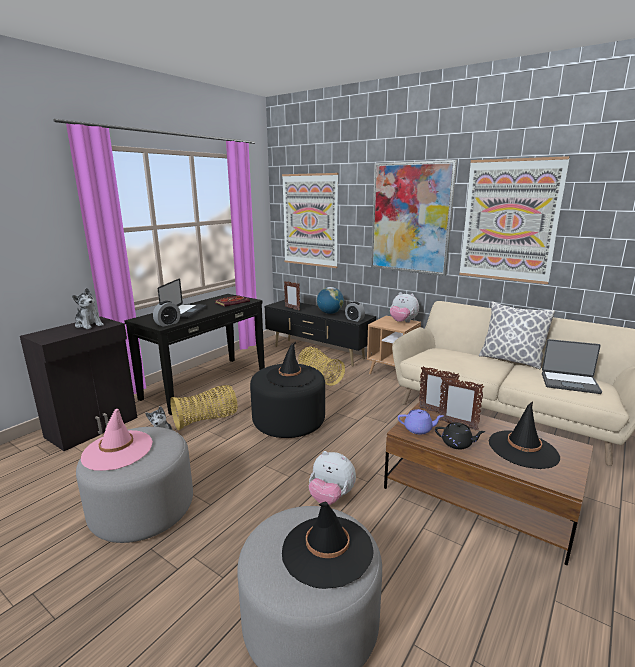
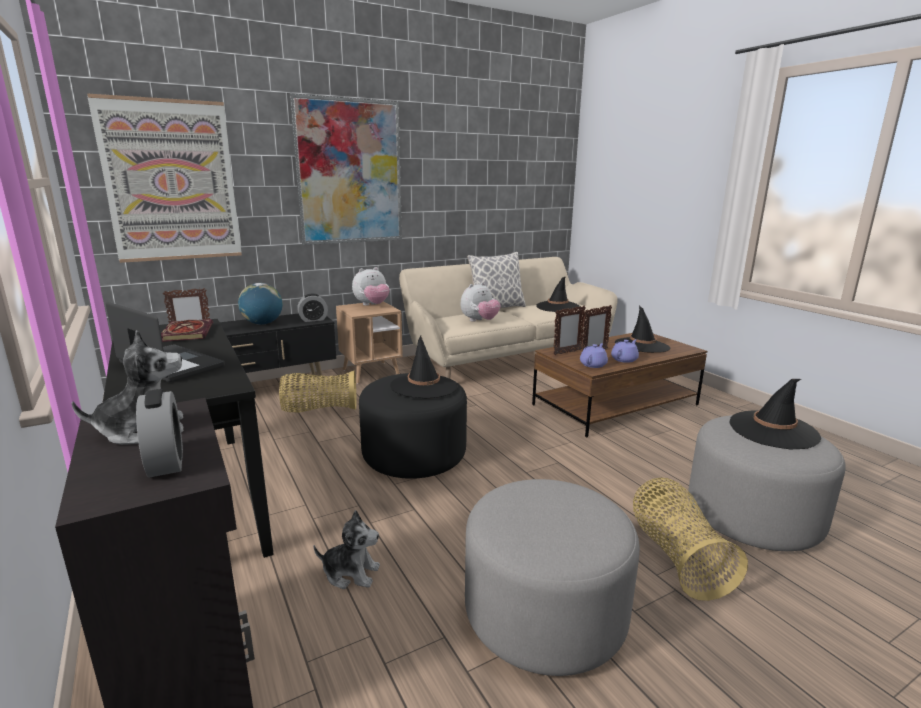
camera: 65 degrees left, 0 degrees up
pink hat [81,409,153,471] -> none
alarm clock [153,301,180,327] -> alarm clock moved to [136,389,183,477]
basket [170,385,238,430] -> basket moved to [633,477,748,601]
plush toy [309,451,356,505] -> plush toy moved to [460,282,501,322]
black teapot [435,422,485,449] -> purple teapot [611,339,639,363]
picture [459,156,570,284] -> none
laptop [542,339,602,394] -> black hat [536,276,580,312]

